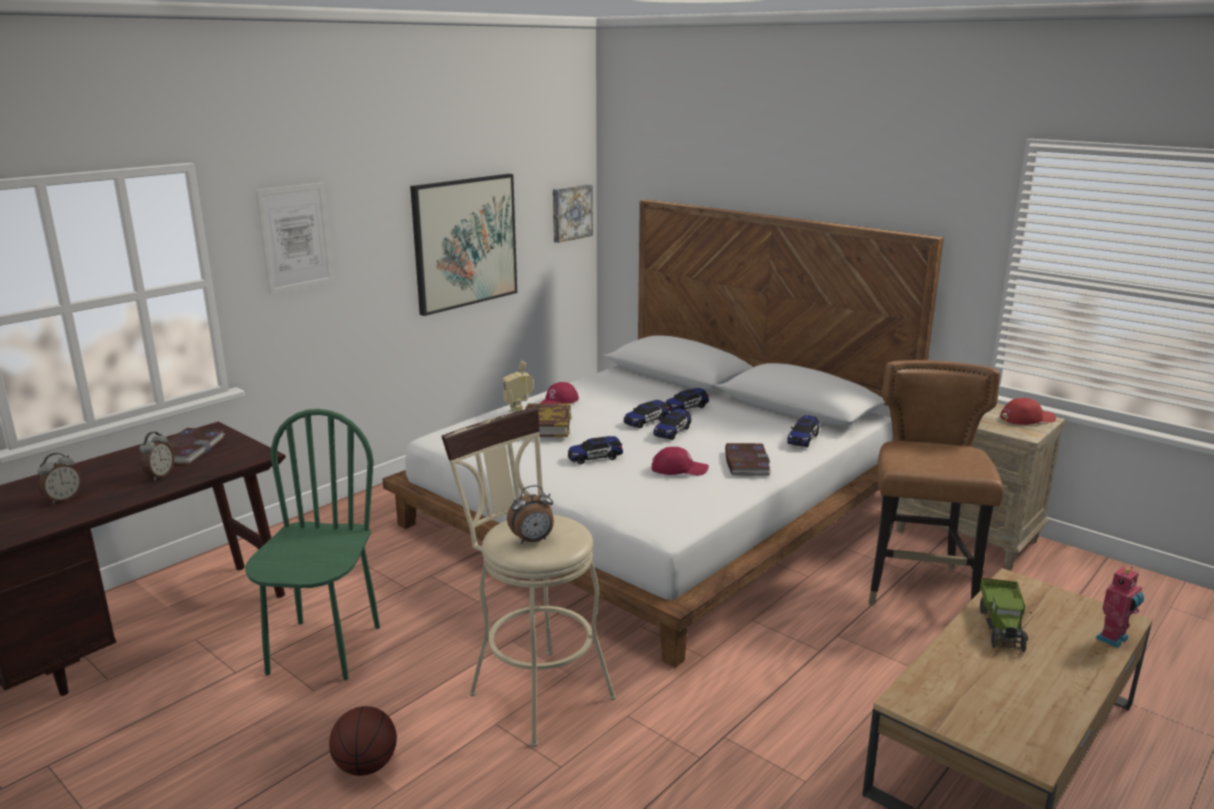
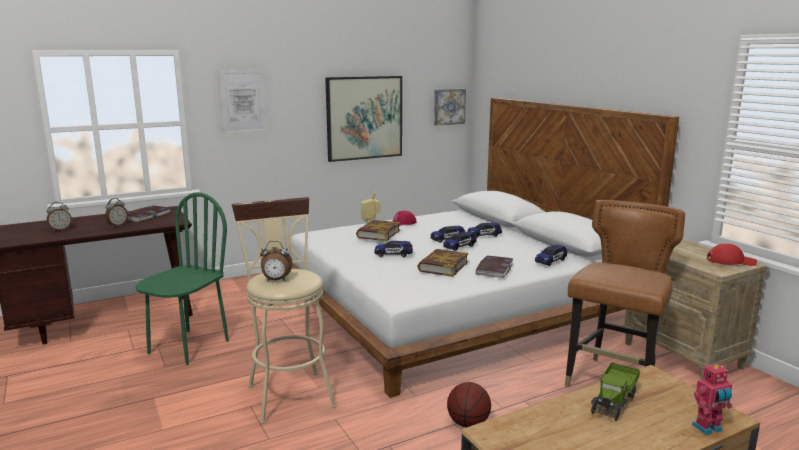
camera: 20 degrees right, 5 degrees down
basketball [329,706,397,776] -> basketball moved to [447,382,491,428]
red cap [651,447,709,475] -> book [417,249,468,277]

